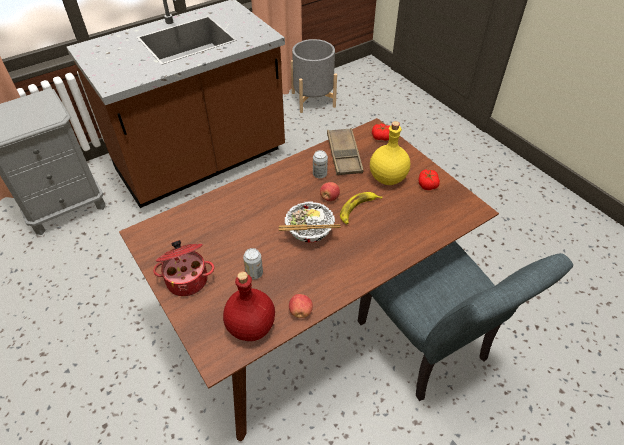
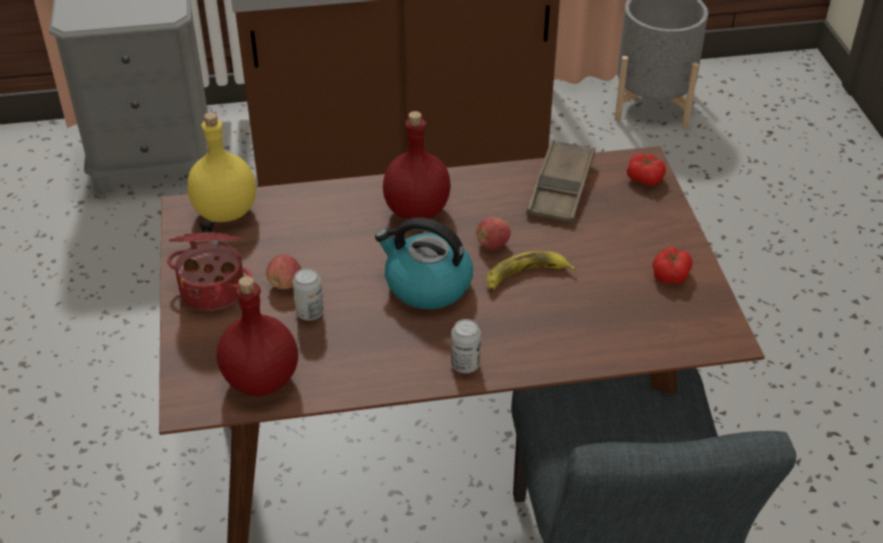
camera: 25 degrees right, 5 degrees down
bowl [279,201,341,242] -> kettle [375,217,473,309]
apple [289,294,313,318] -> apple moved to [266,254,302,289]
can [313,150,328,178] -> can moved to [451,319,481,373]
yellow bottle [370,121,410,185] -> yellow bottle moved to [187,112,256,222]
none -> red bottle [383,111,451,220]

